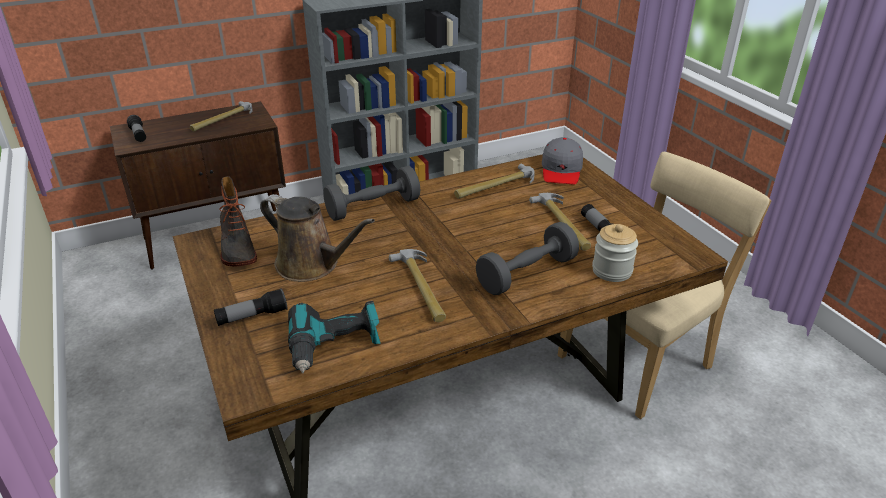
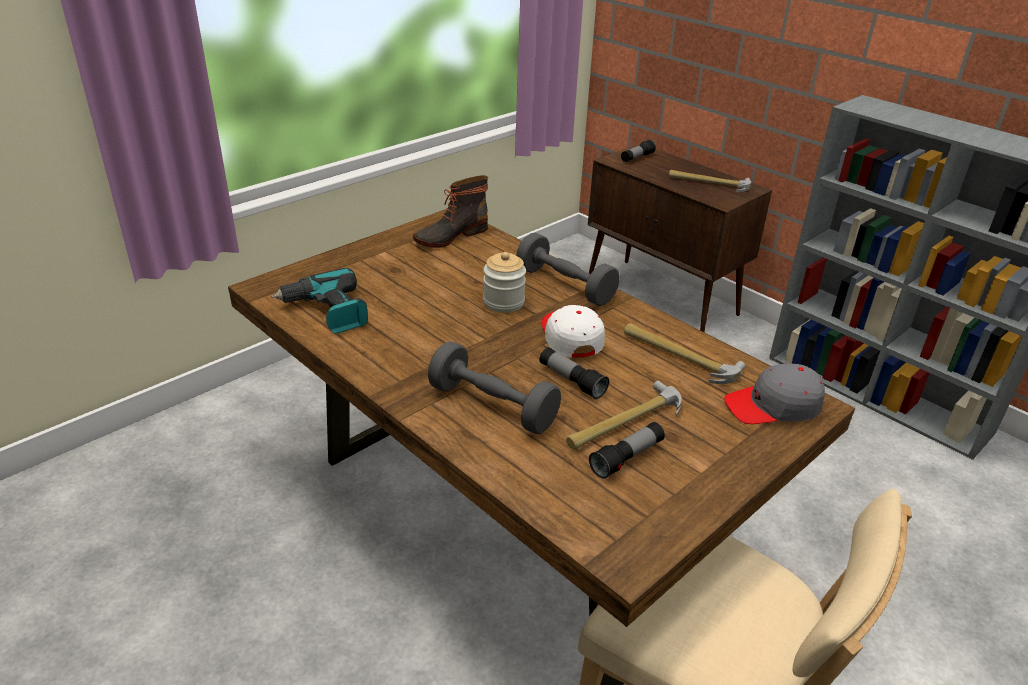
camera: 70 degrees right, 0 degrees up
flashlight [214,288,287,326] -> flashlight moved to [539,347,609,399]
brown watering can [260,194,375,282] -> none
hammer [389,249,446,322] -> none
jar [592,224,638,282] -> jar moved to [483,252,526,313]
none -> white cap [541,305,605,358]

